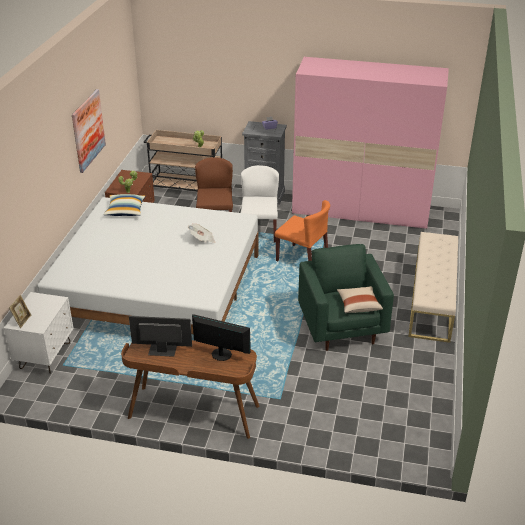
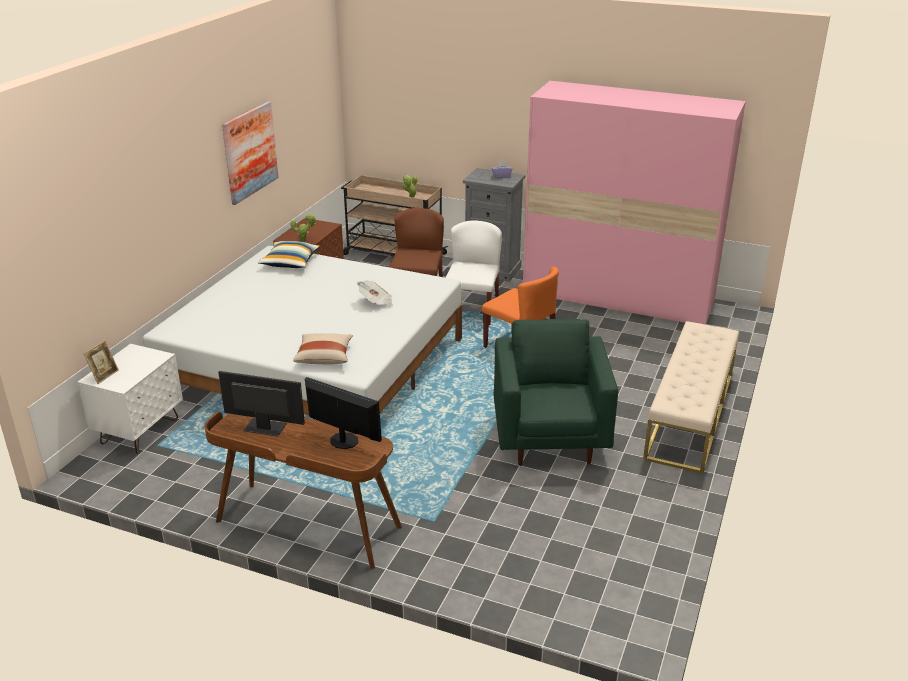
camera: 10 degrees right, 5 degrees down
beige pillow [337,286,383,313] -> beige pillow moved to [293,333,353,364]

